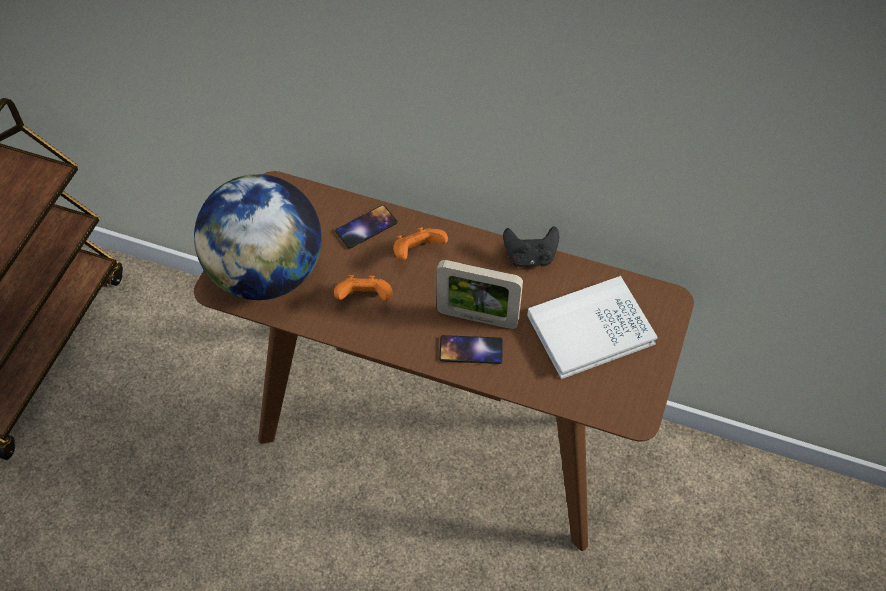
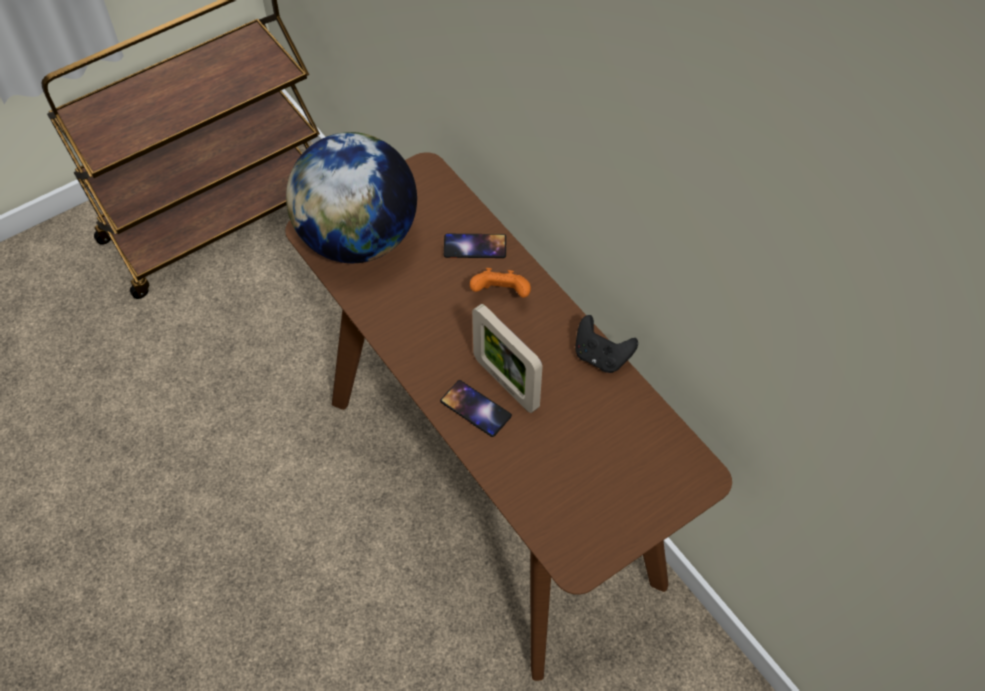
camera: 35 degrees right, 0 degrees up
orange game controller [334,275,392,301] -> none
white book [527,276,658,379] -> none

